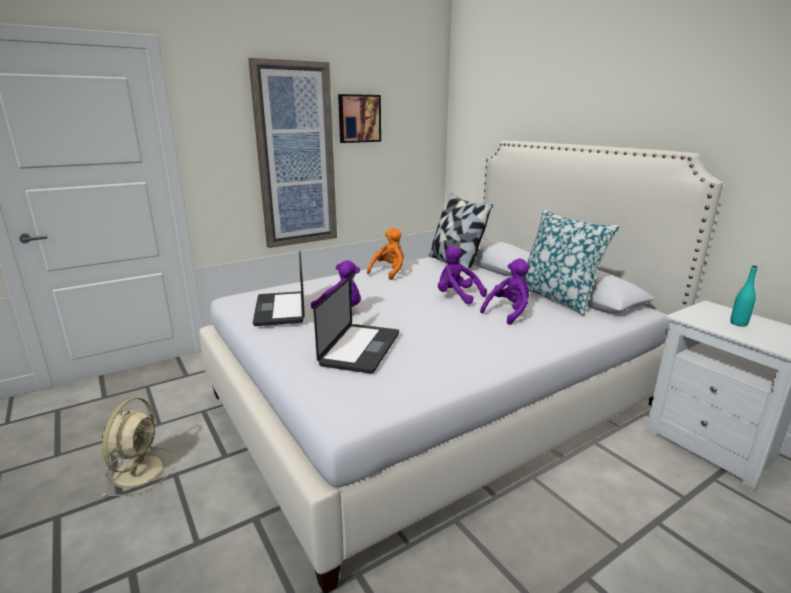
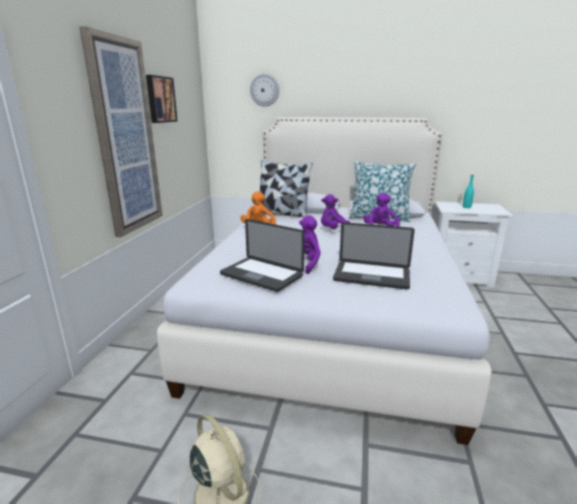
camera: 45 degrees left, 0 degrees up
laptop [314,277,399,374] -> laptop turned 135 degrees clockwise [333,222,415,289]
none -> wall clock [250,74,279,107]

